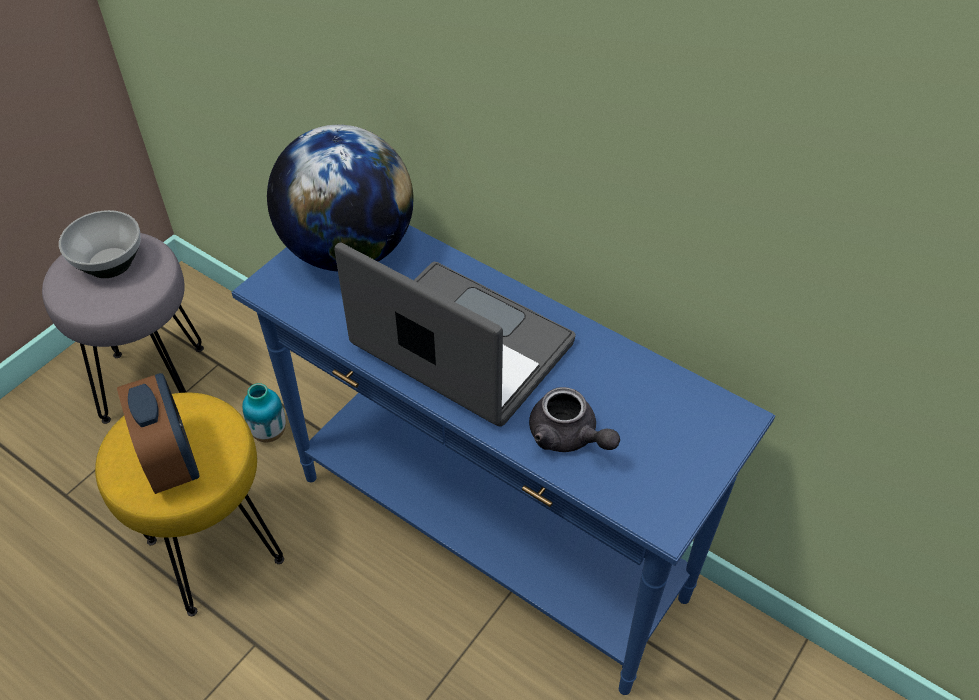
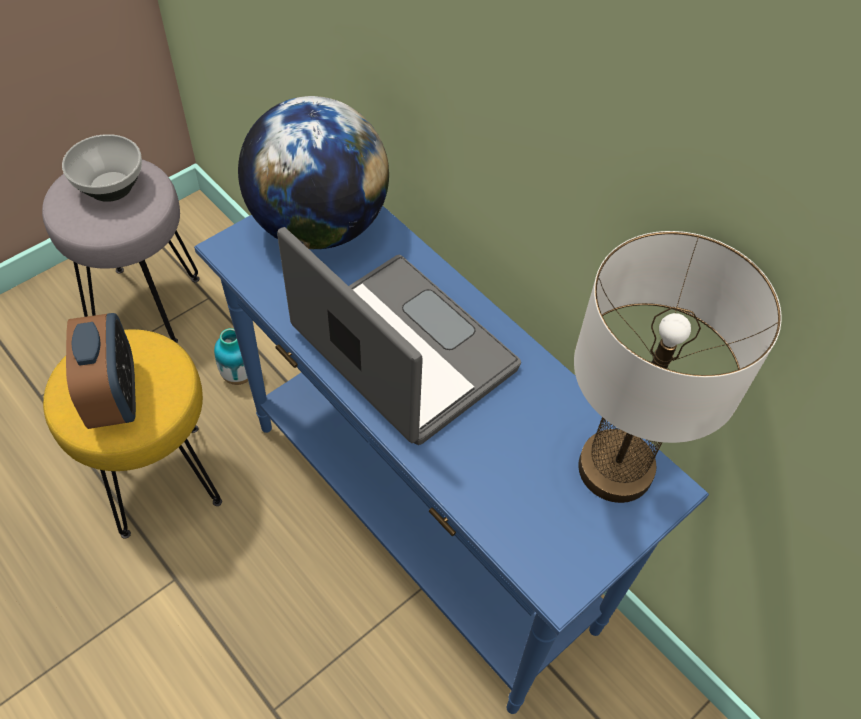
camera: 10 degrees right, 5 degrees up
grey teapot [529,387,620,452] -> none
none -> table lamp [574,231,782,503]

